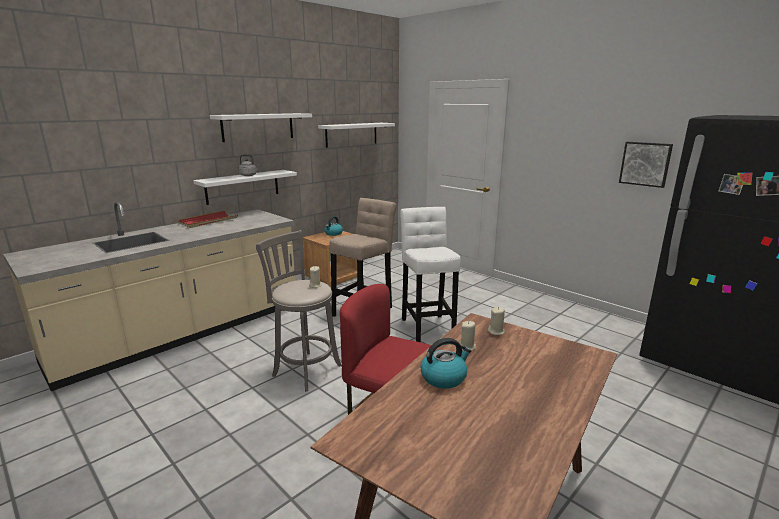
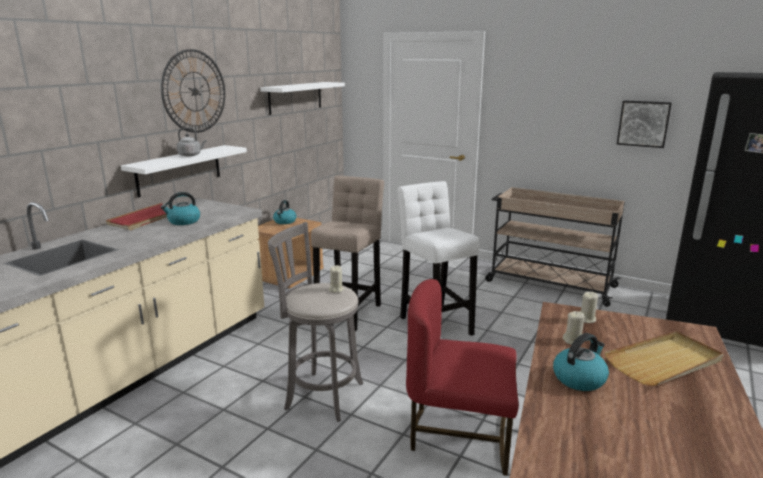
camera: 15 degrees left, 0 degrees up
white shelf [210,113,312,142] -> wall clock [161,49,225,133]
none -> kettle [161,192,200,225]
none -> beige cart [485,187,625,307]
none -> beige tray [605,331,724,386]

